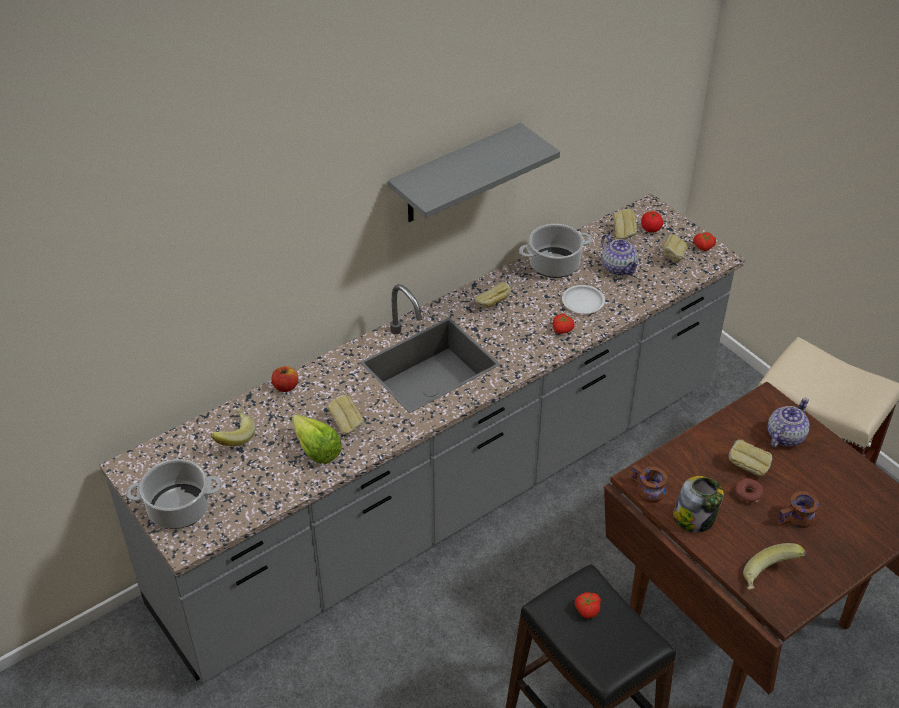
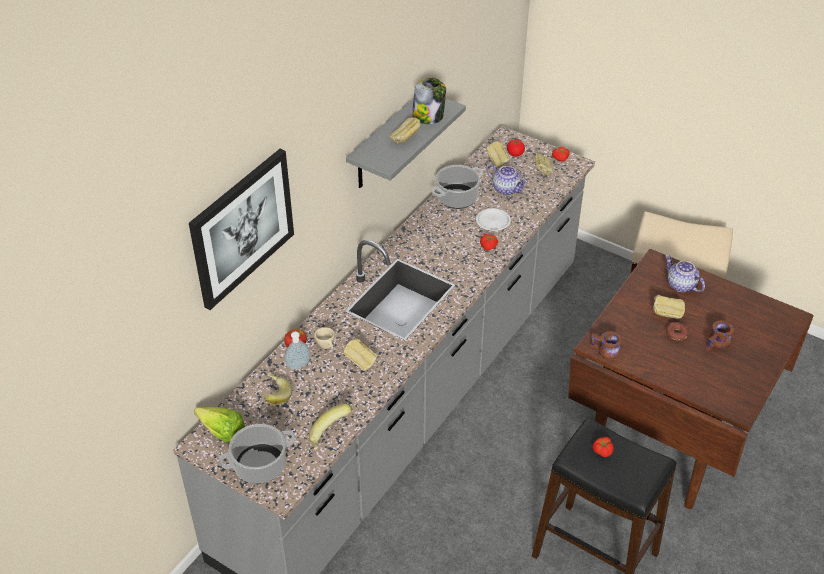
camera: 20 degrees left, 0 degrees up
lettuce [292,415,342,464] -> lettuce moved to [194,407,245,443]
bread [475,282,511,308] -> bread moved to [389,117,421,143]
jar [673,476,724,532] -> jar moved to [412,78,446,124]
banana [743,543,806,590] -> banana moved to [309,404,352,450]
teapot [767,398,810,447] -> teapot turned 60 degrees counterclockwise [665,255,705,292]
none -> picture [189,149,294,310]
none -> soap dispenser [285,331,310,370]
none -> beige cup [314,327,335,350]

